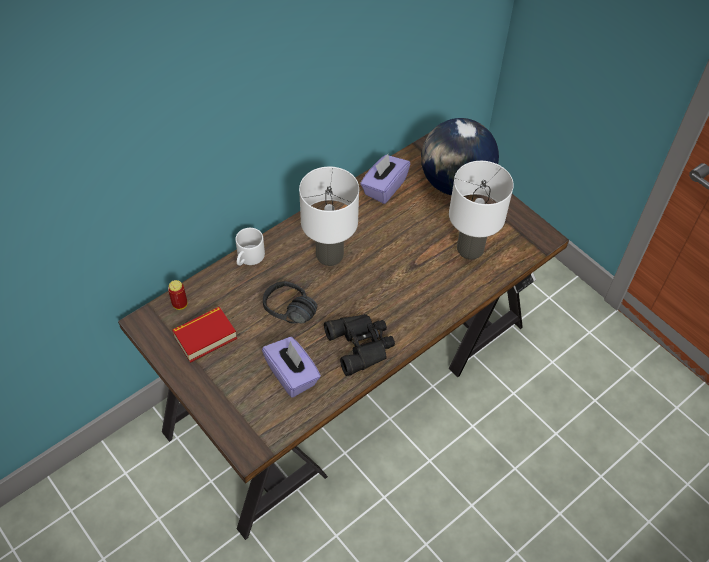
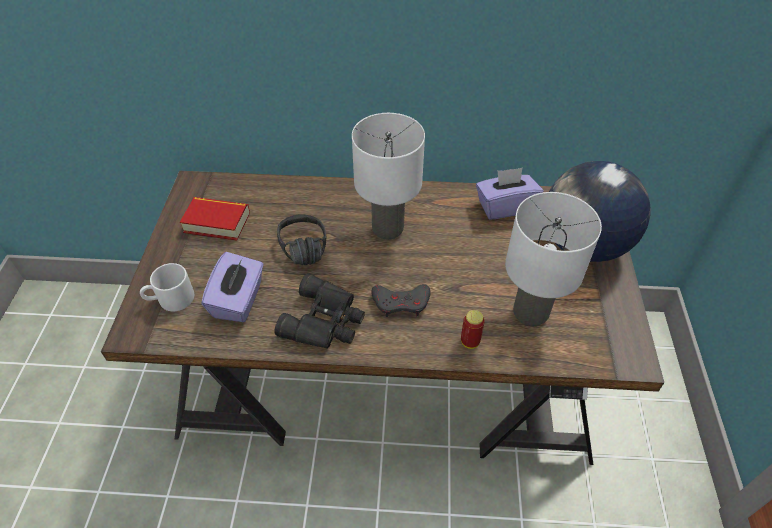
camera: 45 degrees right, 5 degrees down
can [168,280,187,310] -> can moved to [461,310,485,349]
white mug [235,228,265,266] -> white mug moved to [140,263,194,311]
none -> grey game controller [371,284,431,317]

